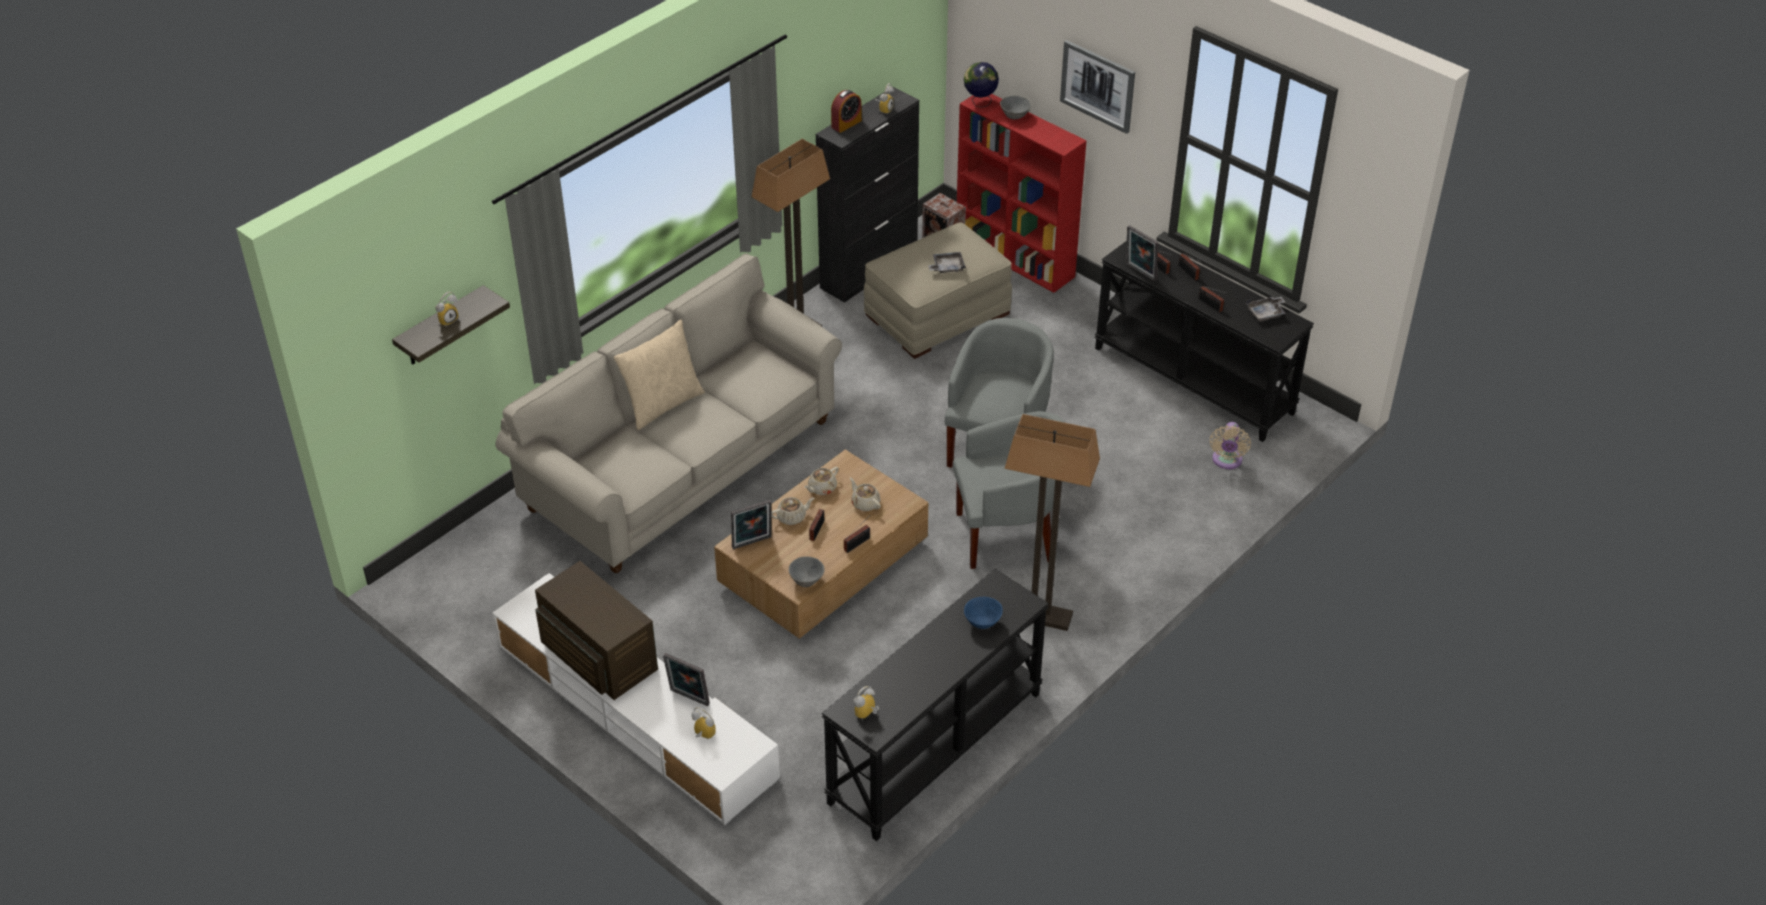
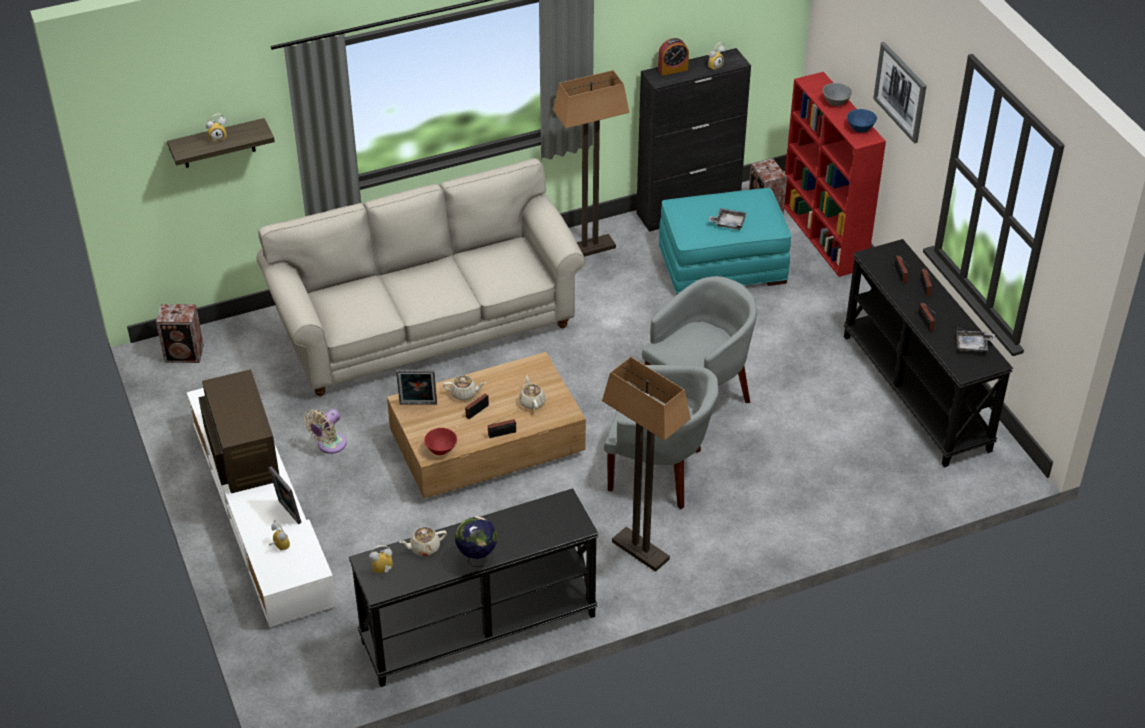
camera: 25 degrees right, 0 degrees up
beige pillow [614,320,705,430] -> none
grey bowl [789,556,825,587] -> red bowl [424,428,457,455]
beige teapot [804,467,839,495] -> beige teapot moved to [399,527,447,556]
beige ottoman [864,222,1012,359] -> turquoise ottoman [659,188,791,294]
globe [964,62,999,107] -> globe moved to [455,516,497,567]
blue bowl [964,597,1003,629] -> blue bowl moved to [847,109,877,133]
picture frame [1126,225,1158,281] -> none
beige fan [1210,422,1251,469] -> beige fan moved to [304,409,347,454]
none -> speaker [156,304,204,363]

